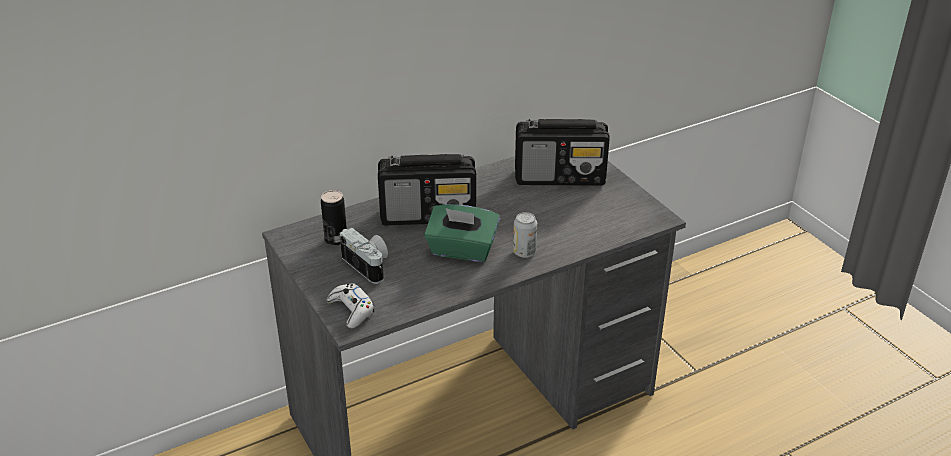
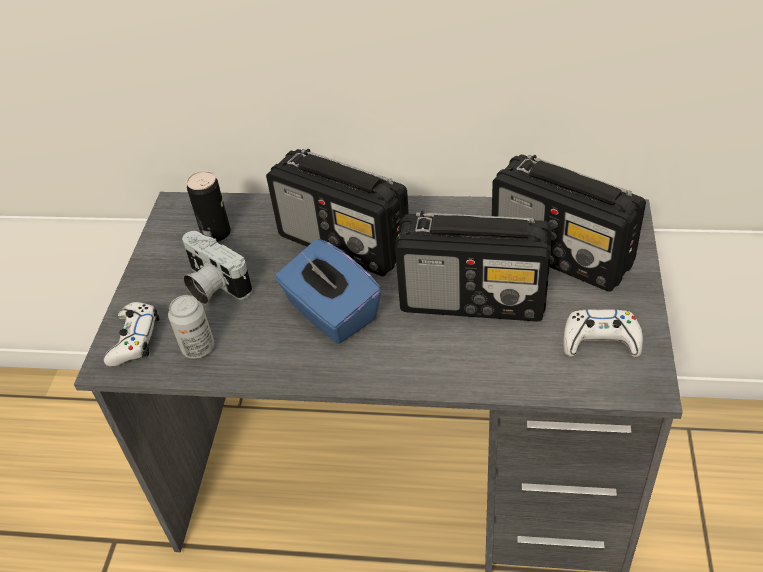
camera: 40 degrees right, 10 degrees up
camera [340,228,388,284] -> camera turned 135 degrees clockwise [182,231,253,304]
green tissue box [424,204,500,262] -> blue tissue box [275,239,382,344]
can [513,212,537,258] -> can moved to [168,295,214,359]
none -> radio [395,210,551,322]
none -> white game controller [563,309,643,357]

